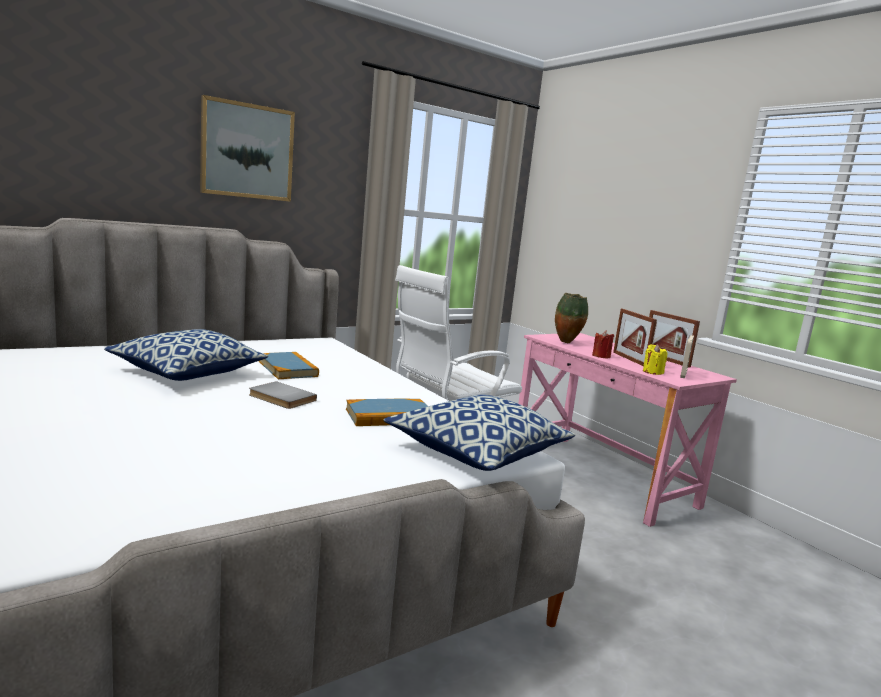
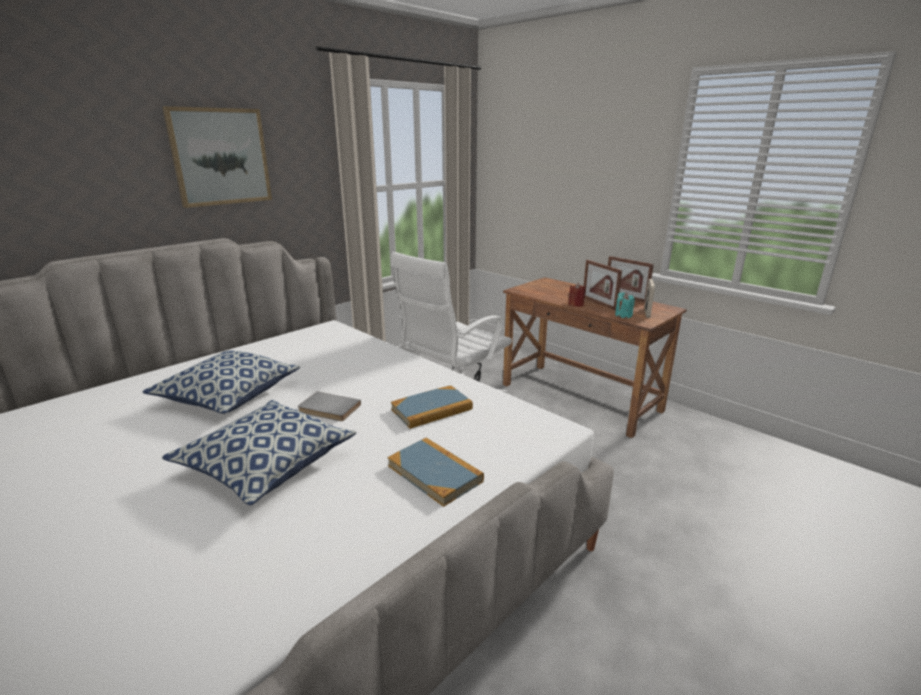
camera: 10 degrees left, 10 degrees up
book [259,352,319,379] -> book moved to [388,438,484,507]
pillow [383,395,575,471] -> pillow moved to [162,400,357,505]
pink desk [518,333,737,527] -> brown desk [503,277,687,438]
vase [555,293,588,343] -> none
yellow candle [643,344,668,375] -> turquoise candle [615,292,635,318]

